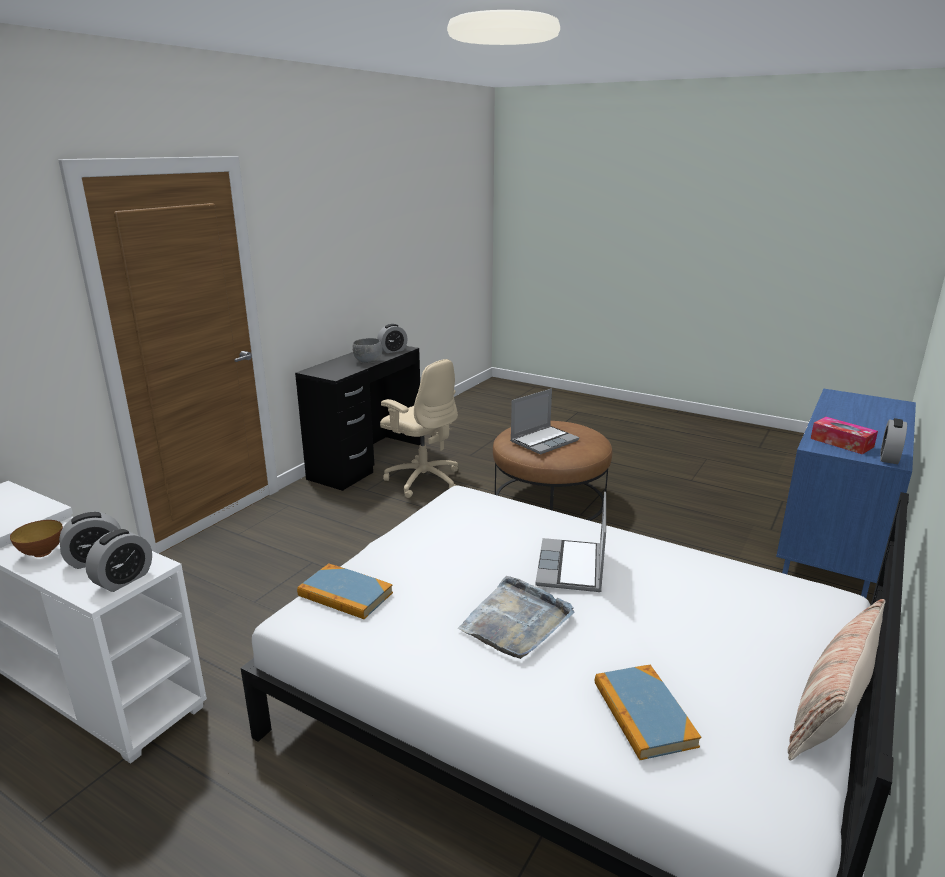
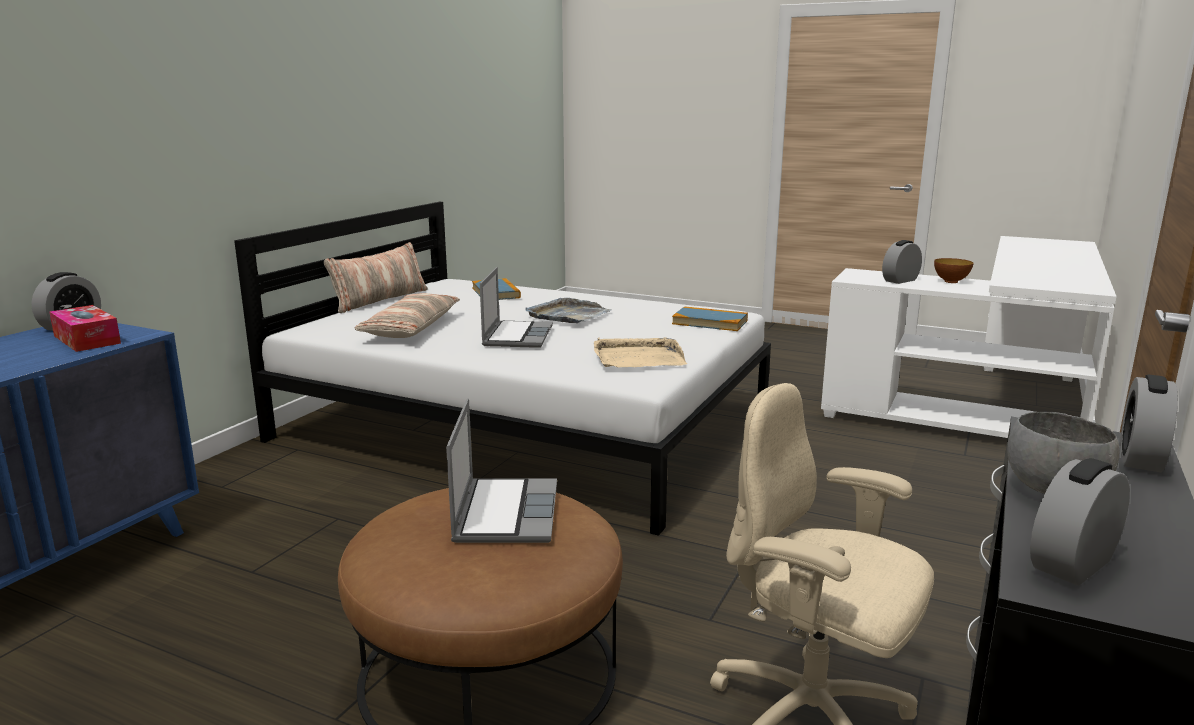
camera: 175 degrees right, 5 degrees down
alarm clock [85,529,152,592] -> alarm clock moved to [1120,374,1178,472]
laptop [510,388,579,455] -> laptop turned 135 degrees clockwise [446,398,557,543]
none -> pillow [355,293,460,338]
none -> beige tray [594,337,687,368]

